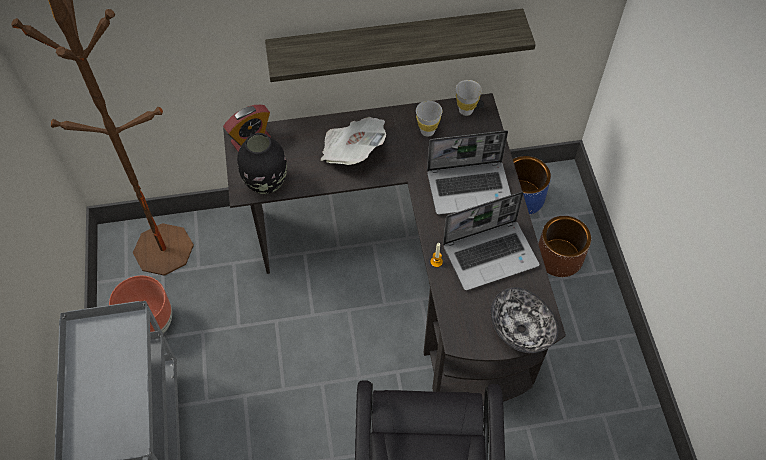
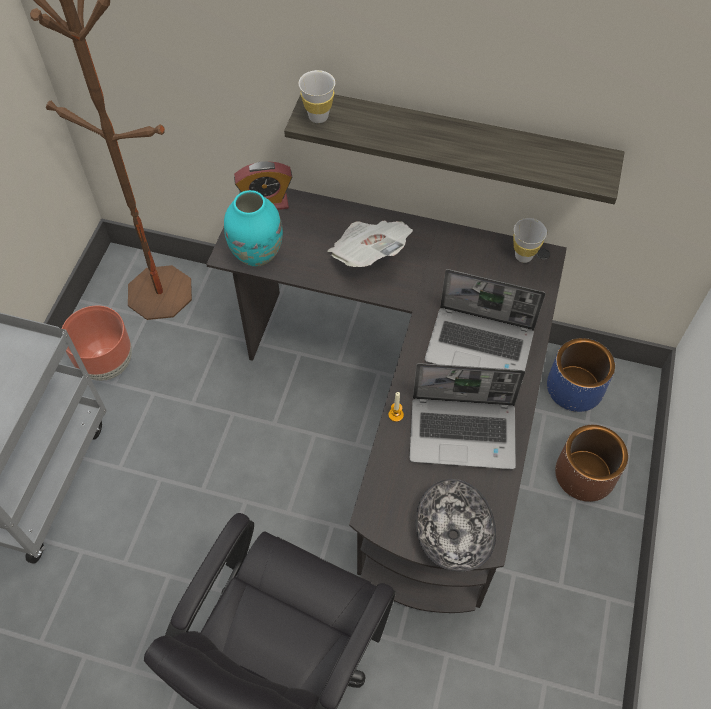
camera: 25 degrees right, 0 degrees up
black vase [237,133,287,194] -> turquoise vase [224,190,283,267]
white cup [416,100,442,137] -> white cup moved to [299,70,335,123]

